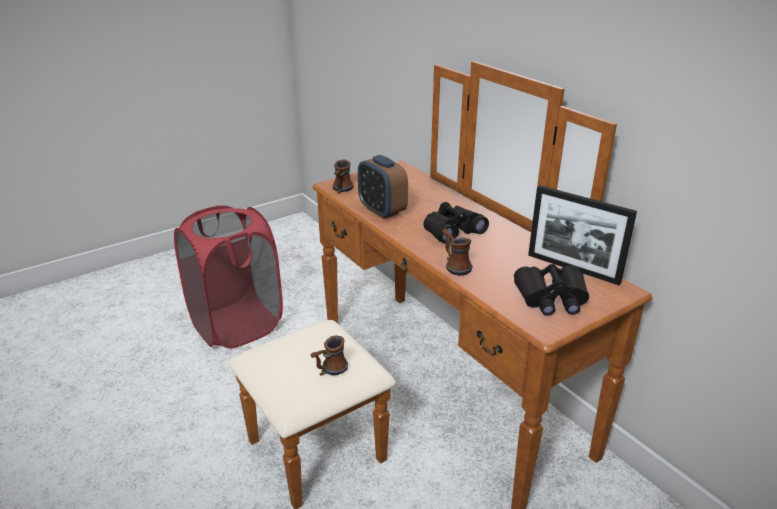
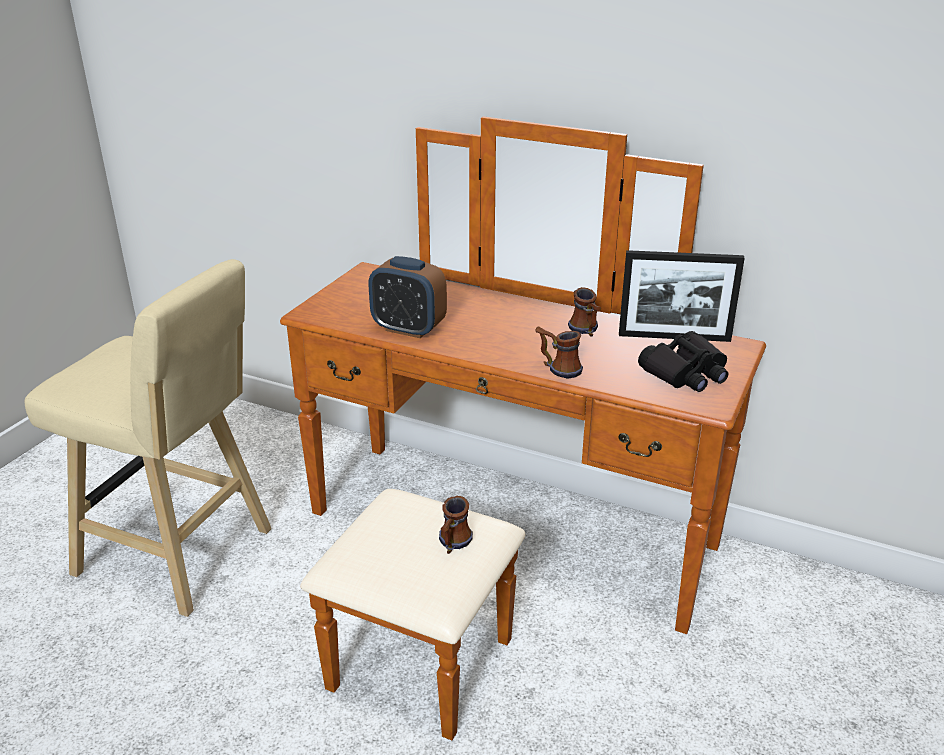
camera: 30 degrees left, 0 degrees up
red laundry basket [174,205,283,348] -> beige stool [25,259,272,617]
mug [333,159,353,194] -> mug moved to [568,287,602,337]
black binoculars [423,202,489,244] -> none

